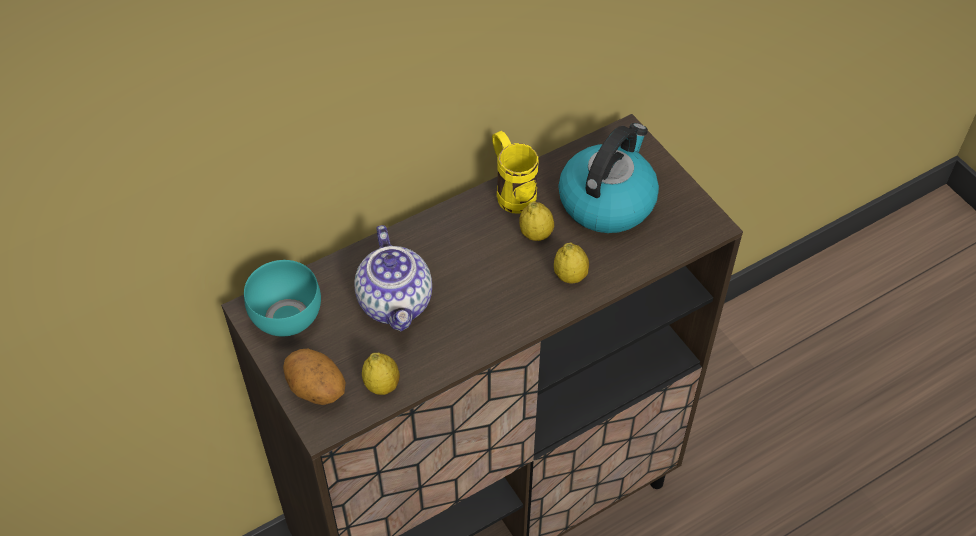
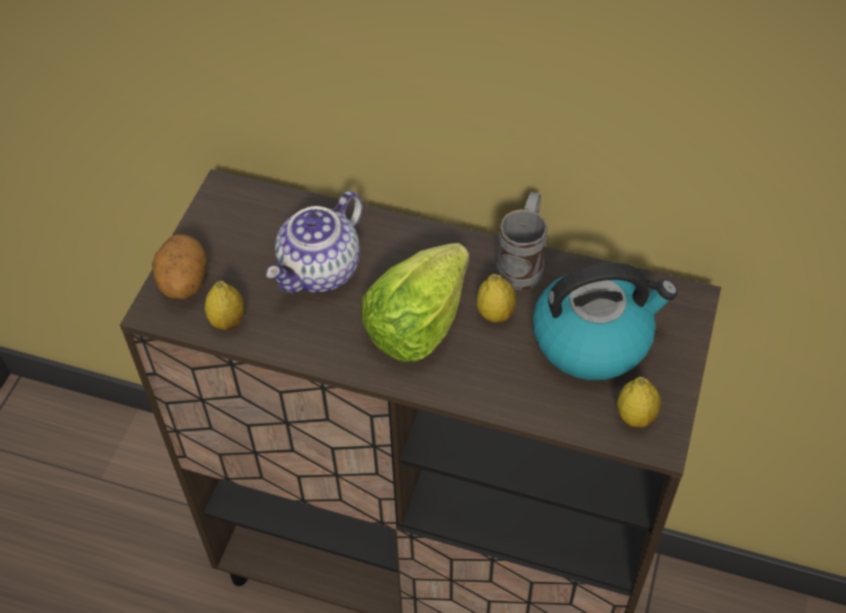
camera: 50 degrees right, 0 degrees up
turquoise bowl [244,260,321,337] -> none
yellow mug [492,131,539,214] -> grey mug [496,192,547,291]
lemon [554,242,589,283] -> lemon moved to [617,377,661,427]
none -> lettuce [361,243,469,362]

